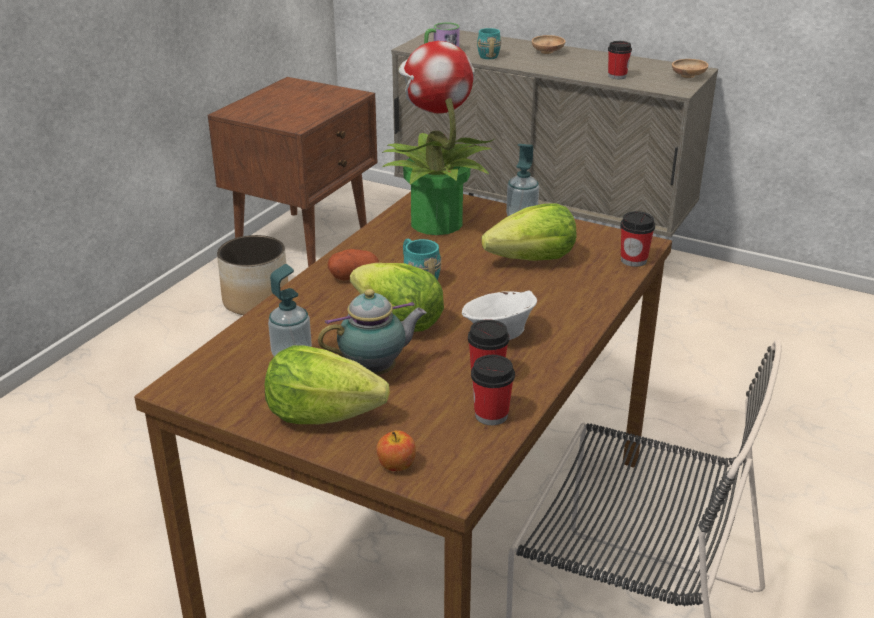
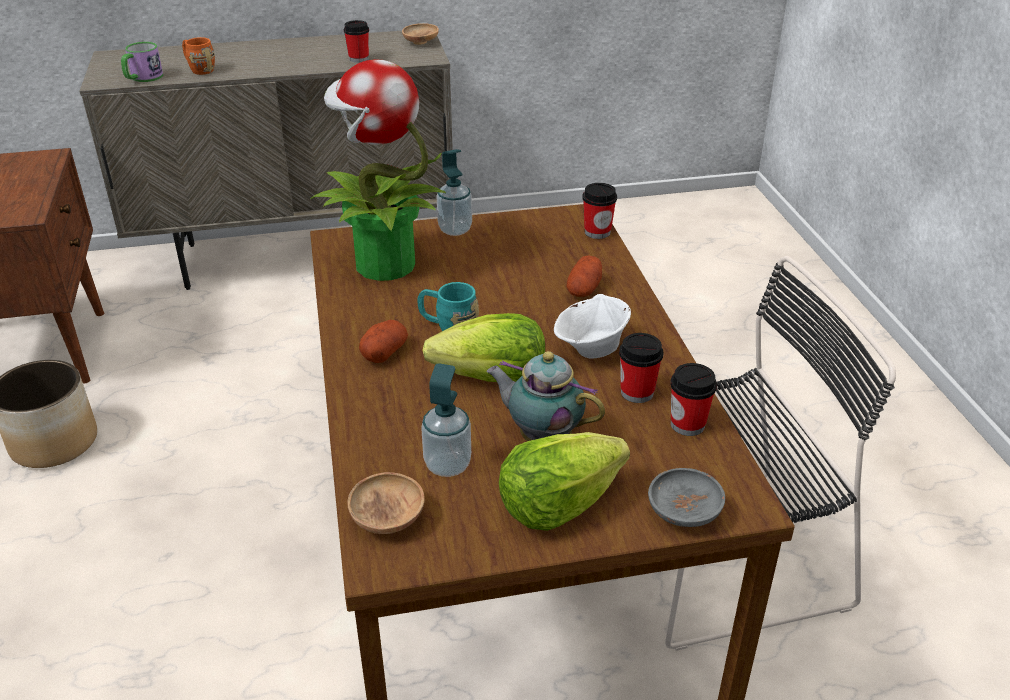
camera: 40 degrees left, 5 degrees up
teapot [318,289,427,375] -> teapot turned 90 degrees counterclockwise [487,351,605,441]
apple [376,430,416,471] -> grey bowl [648,468,725,527]
turquoise mug [477,28,501,59] -> orange mug [182,37,215,75]
lettuce [482,203,576,261] -> none
brown bowl [532,35,565,54] -> brown bowl moved to [347,472,425,534]
none -> potato [567,256,602,297]

